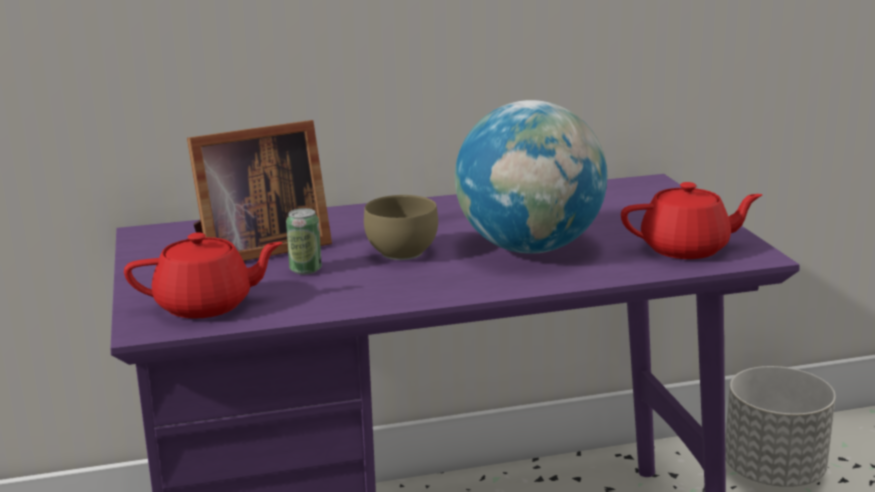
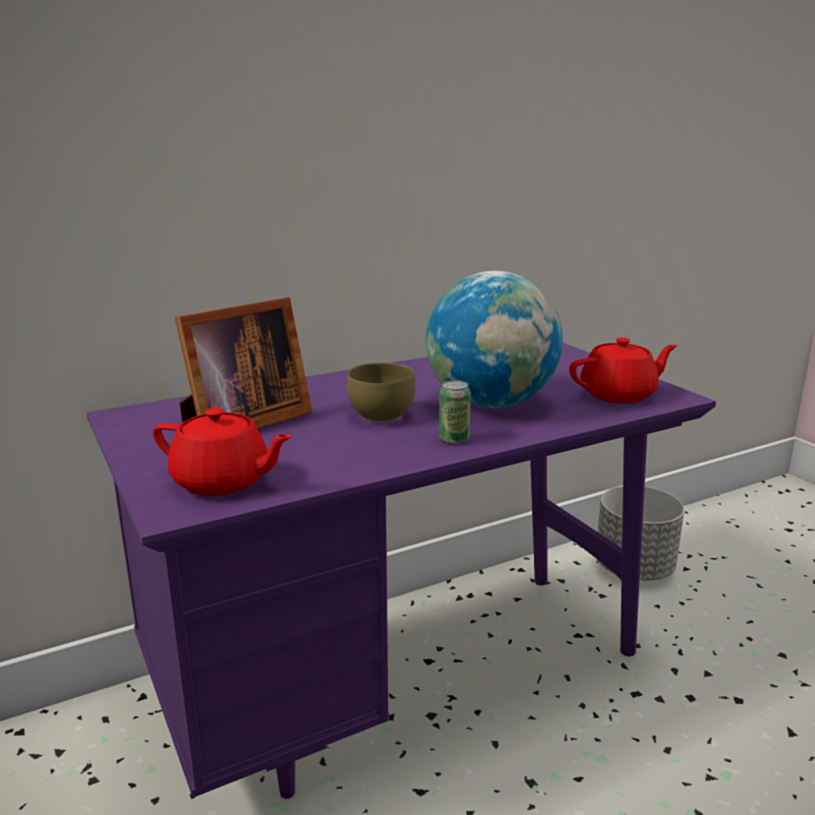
camera: 15 degrees left, 0 degrees up
red teapot [124,232,283,319] -> red teapot turned 45 degrees clockwise [153,408,293,496]
can [286,208,322,275] -> can moved to [439,380,471,444]

